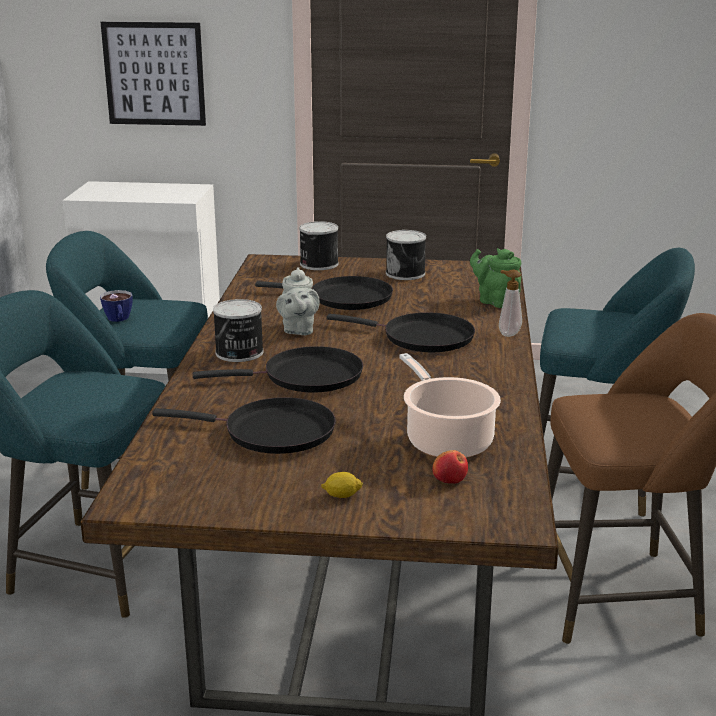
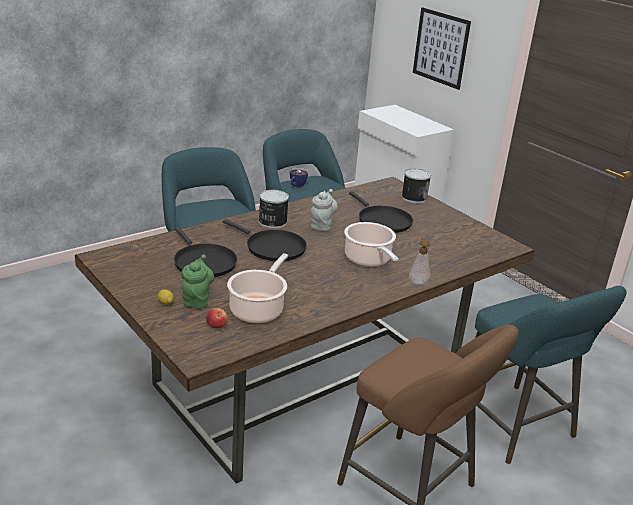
camera: 45 degrees right, 5 degrees up
grey teapot [276,267,320,335] -> grey teapot turned 150 degrees clockwise [311,189,338,231]
black frying pan [326,312,475,352] -> cooking pot [344,222,399,267]
can [386,230,426,280] -> none
green teapot [470,248,521,308] -> green teapot moved to [181,254,214,309]

